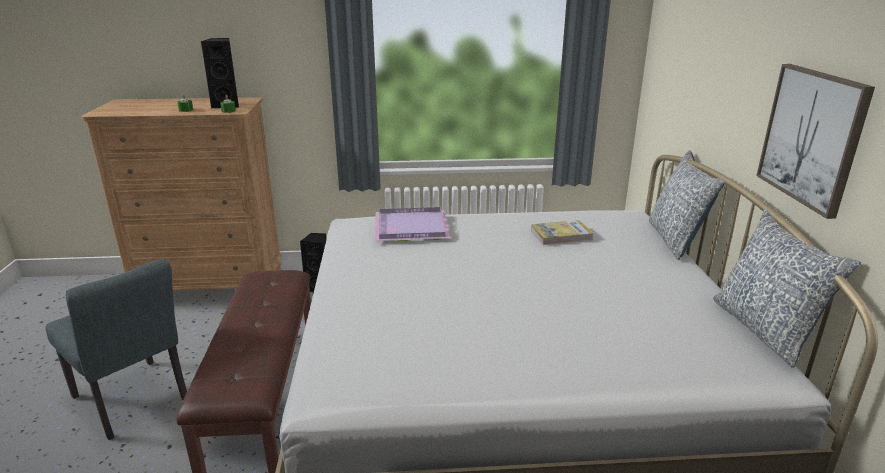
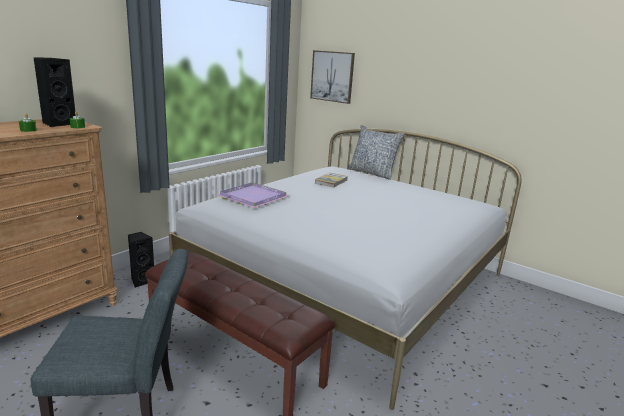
camera: 50 degrees left, 5 degrees down
pillow [713,209,861,368] -> none
picture [756,64,875,219] -> picture moved to [310,50,355,104]

